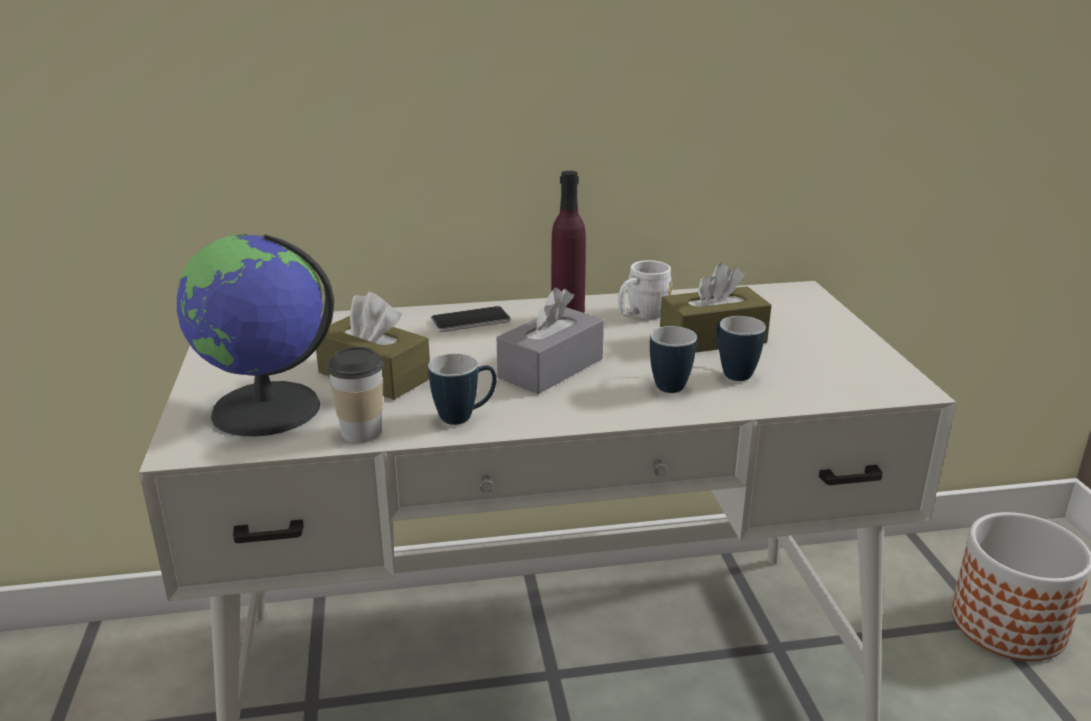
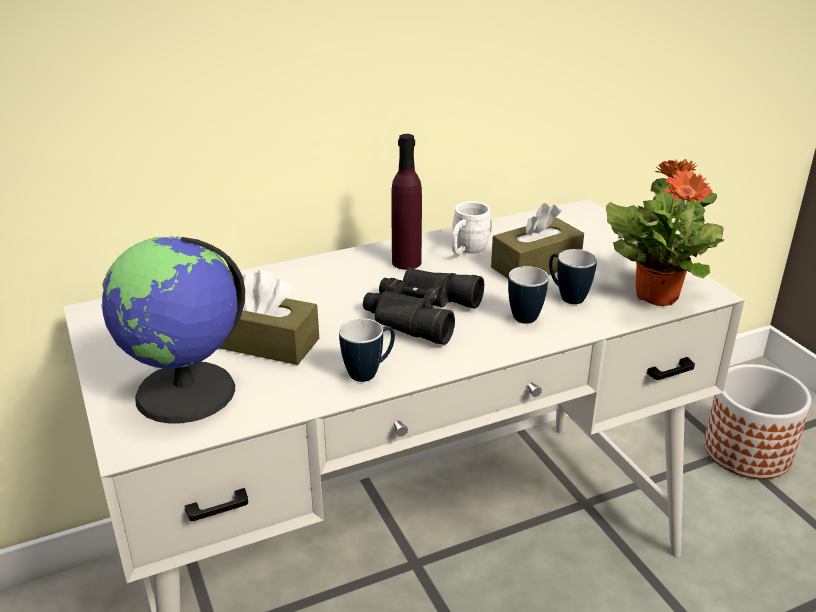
camera: 15 degrees left, 5 degrees up
cup [327,346,383,443] -> none
phone [431,306,511,332] -> none
grey tissue box [496,288,604,394] -> black binoculars [363,268,484,345]
none -> potted plant [606,159,724,306]

